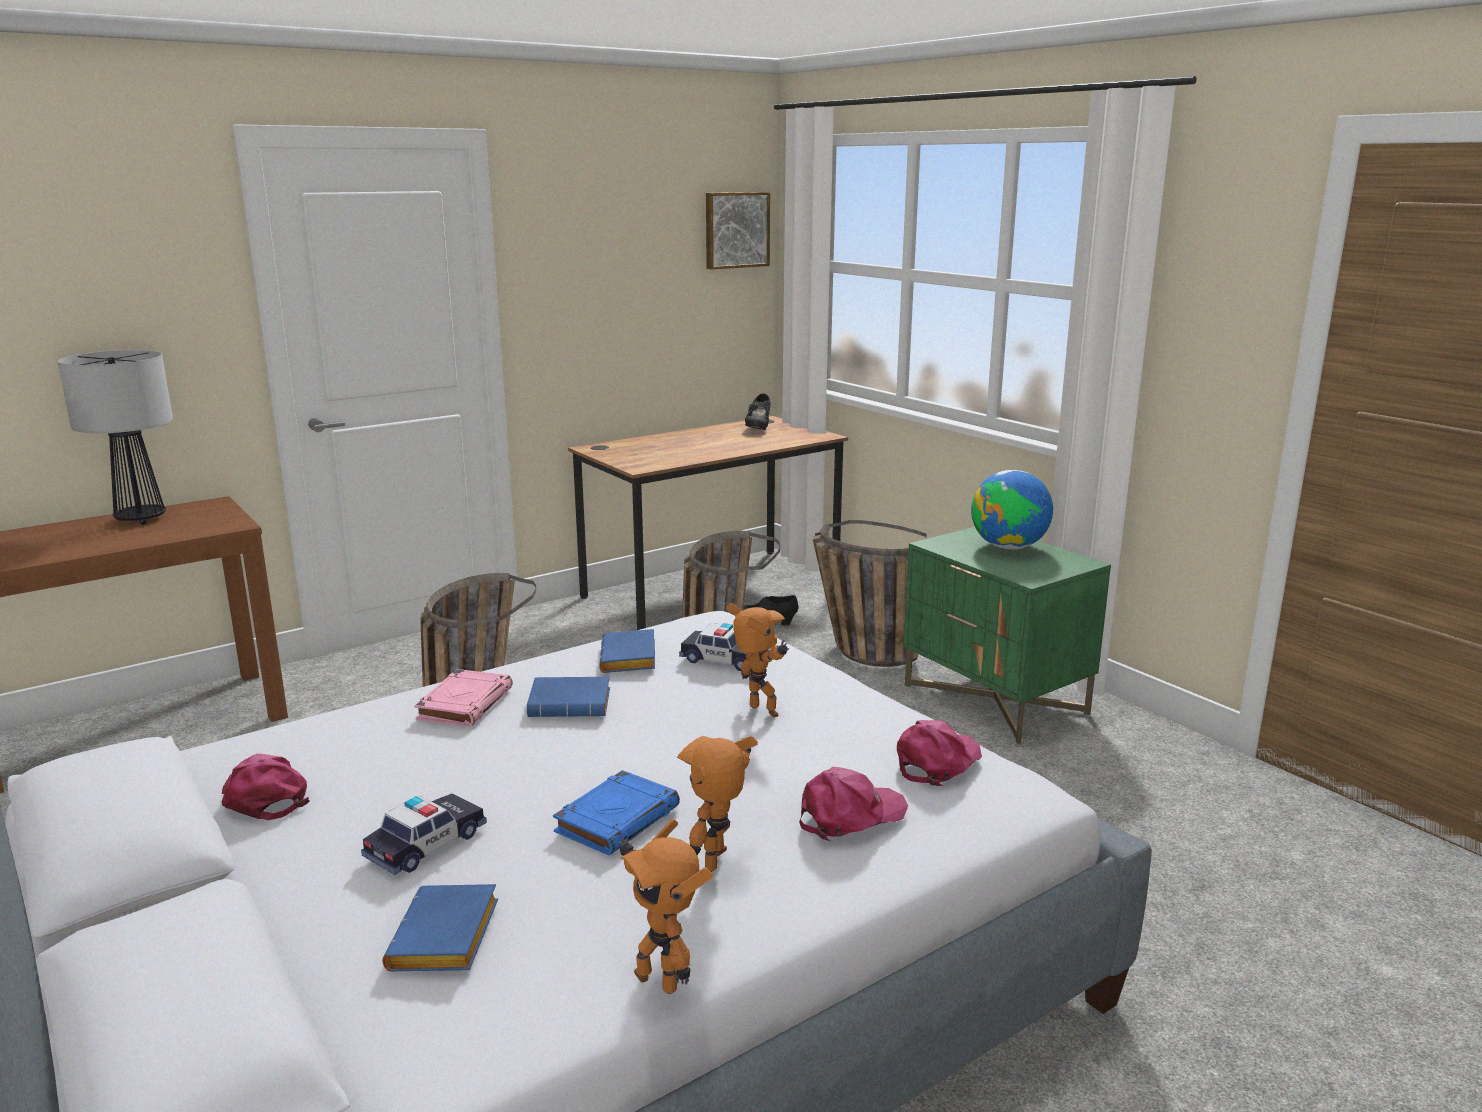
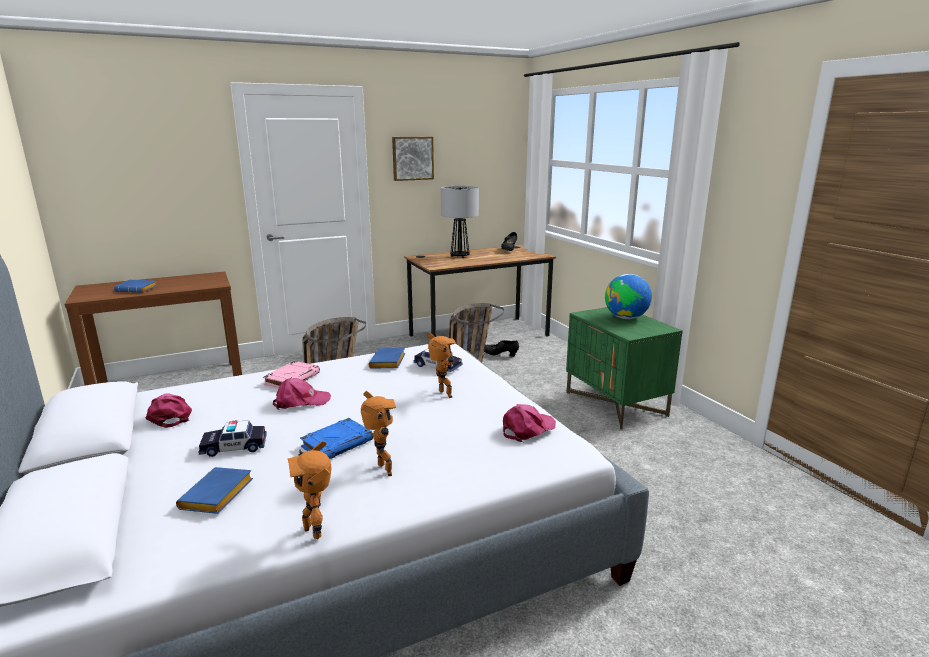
camera: 10 degrees right, 0 degrees up
table lamp [58,350,173,525] -> table lamp moved to [441,186,479,258]
toy car [361,794,487,875] -> toy car turned 150 degrees counterclockwise [198,420,267,457]
blue book [527,677,610,717] -> blue book moved to [114,280,157,293]
toy robot [677,736,758,872] -> toy robot turned 120 degrees clockwise [361,391,396,476]
picture [706,192,770,270] -> picture moved to [392,137,434,181]
pink cap [799,767,908,841] -> pink cap moved to [273,378,331,410]
basket [813,520,927,667] -> none

